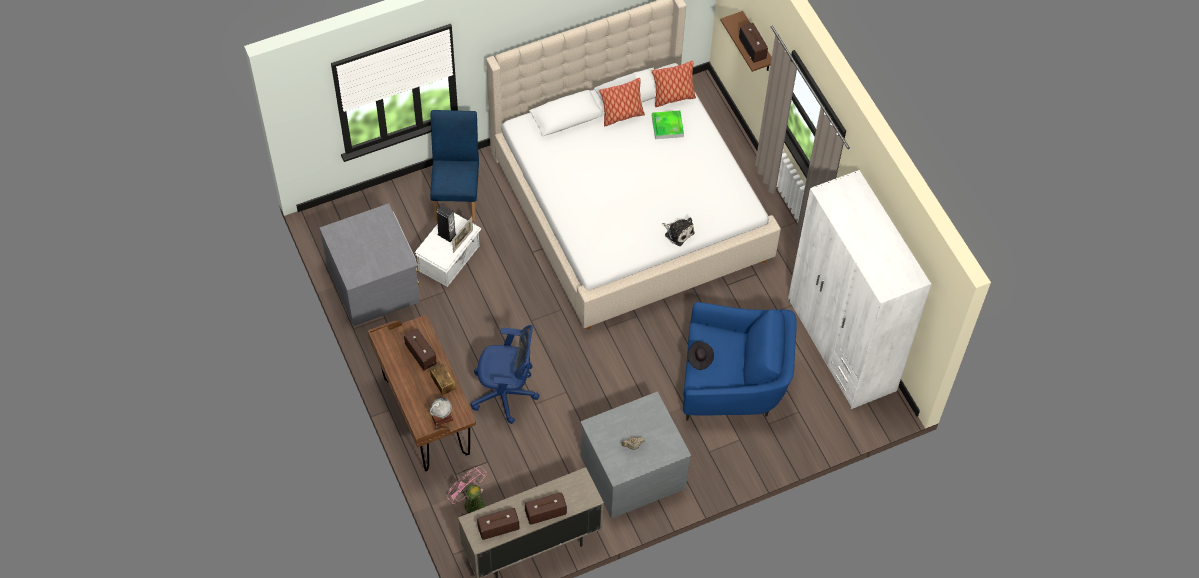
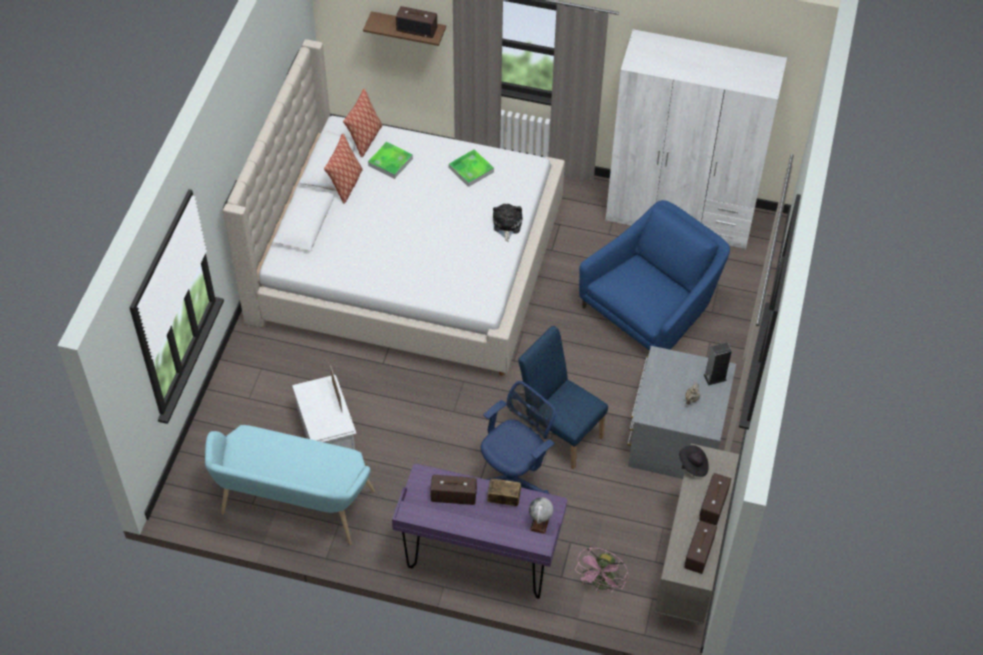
camera: 50 degrees left, 5 degrees down
grey dresser [320,203,420,326] -> turquoise bench [205,425,375,545]
brown desk [368,315,476,471] -> purple desk [392,464,567,599]
blue chair [430,110,479,222] -> blue chair moved to [518,326,608,470]
speaker [436,205,456,242] -> speaker moved to [704,343,732,385]
pink fan [447,466,487,516] -> pink fan turned 60 degrees counterclockwise [576,548,629,593]
plush toy [662,217,695,246] -> plush toy turned 75 degrees counterclockwise [493,204,522,242]
black hat [687,341,714,370] -> black hat moved to [679,445,709,477]
none -> tray [449,149,494,187]

